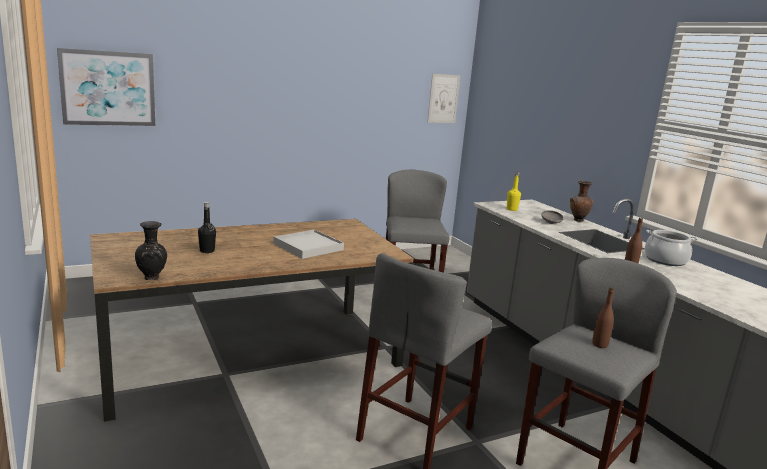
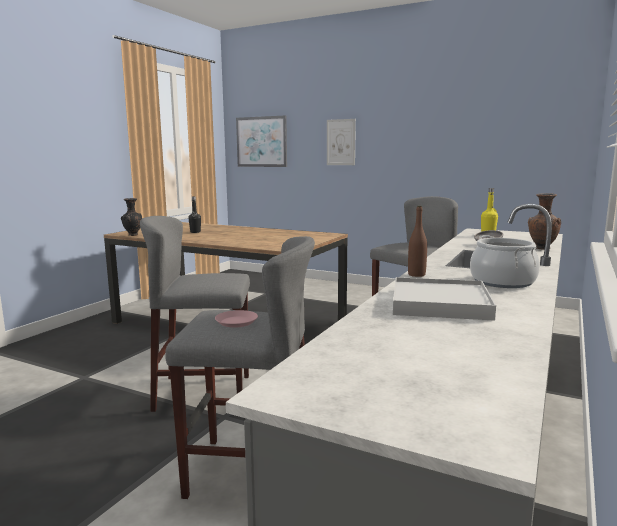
camera: 55 degrees right, 5 degrees down
white tray [273,230,344,259] -> white tray moved to [393,277,496,321]
picture [428,74,460,123] -> picture moved to [327,119,356,165]
brown bottle [592,287,614,348] -> pink plate [215,310,258,328]

